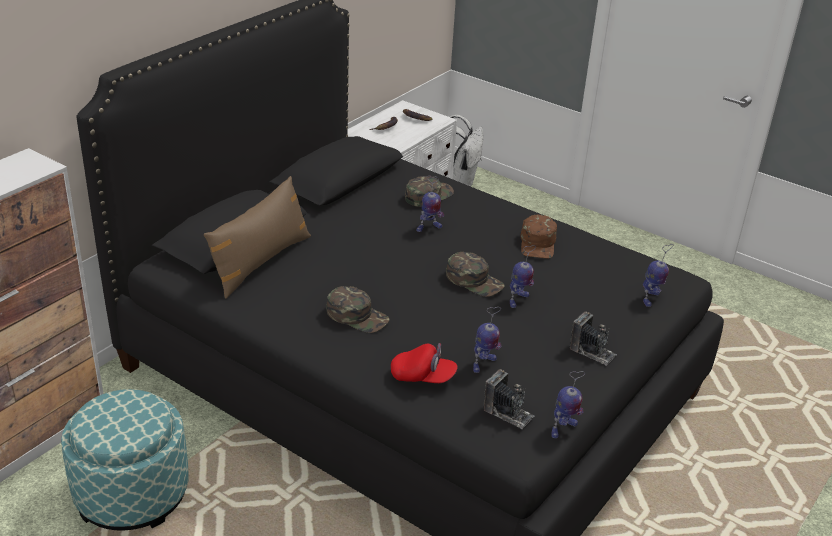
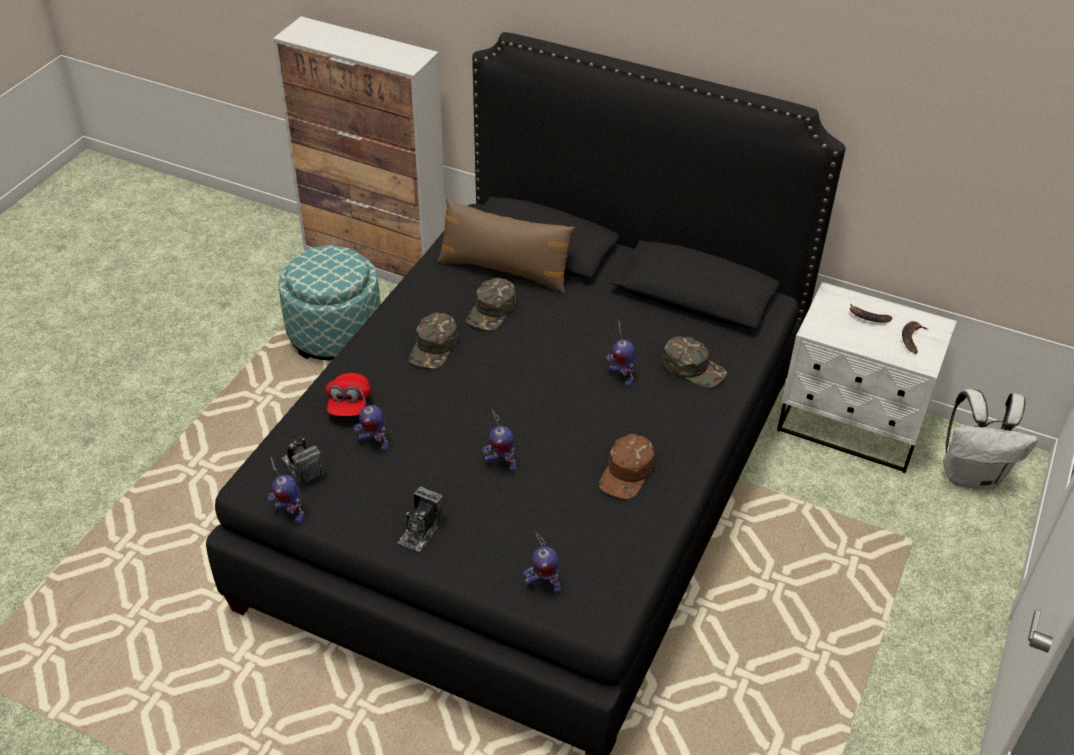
camera: 80 degrees right, 10 degrees up
green cap [446,252,505,297] -> green cap moved to [466,278,516,331]
camera [483,369,534,429] -> camera turned 120 degrees clockwise [281,436,324,486]
brown cap [521,215,557,259] -> brown cap turned 60 degrees counterclockwise [599,434,654,499]

